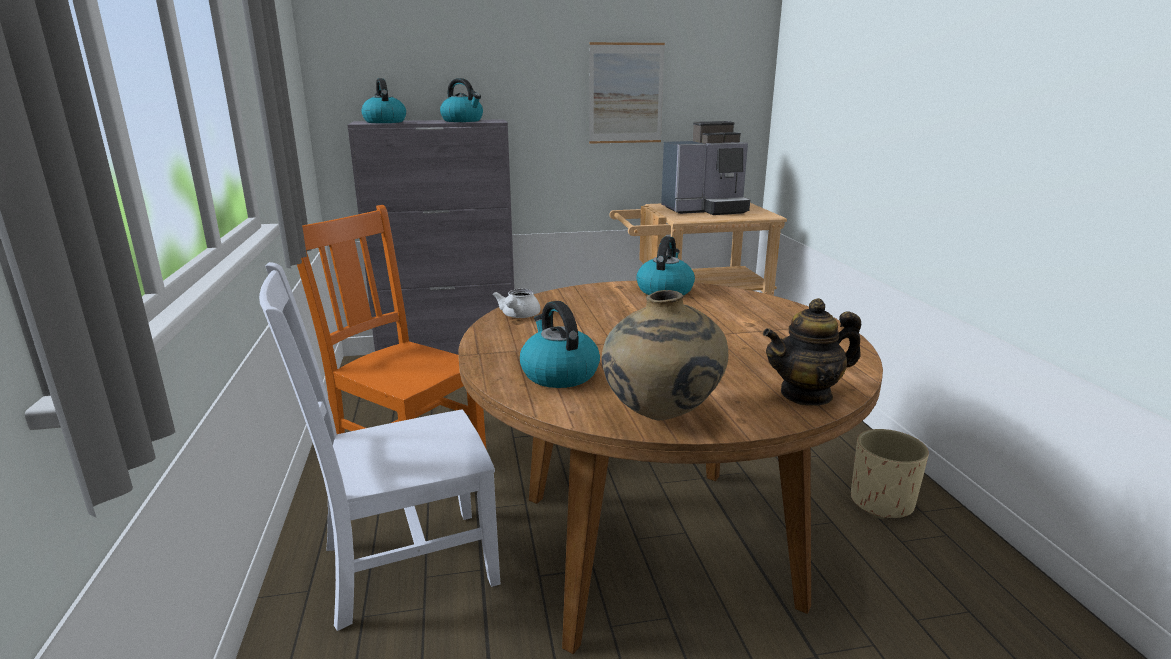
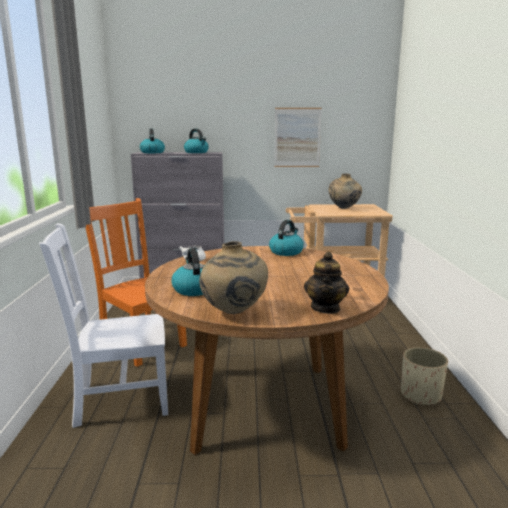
camera: 10 degrees right, 5 degrees down
coffee machine [661,121,750,215] -> beige vase [329,174,362,209]
teapot [763,298,861,406] -> teapot turned 75 degrees counterclockwise [304,252,349,314]

